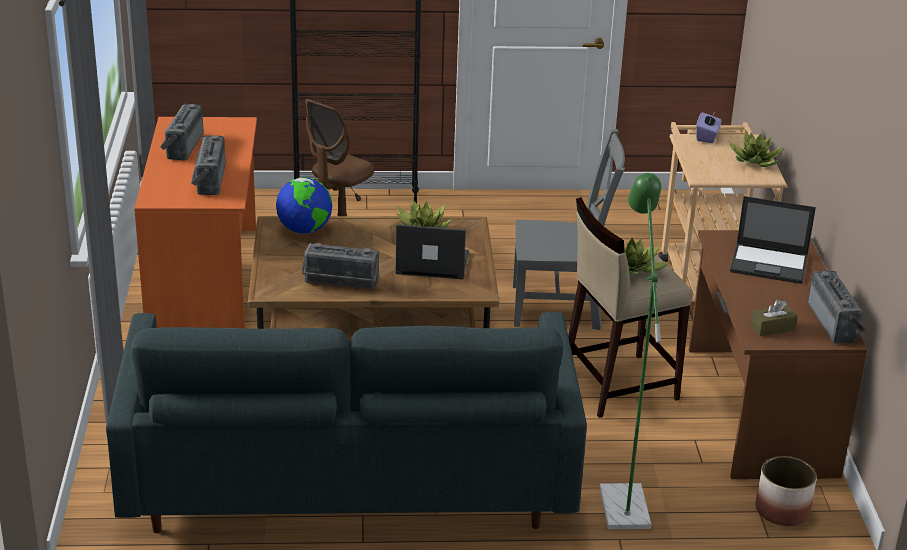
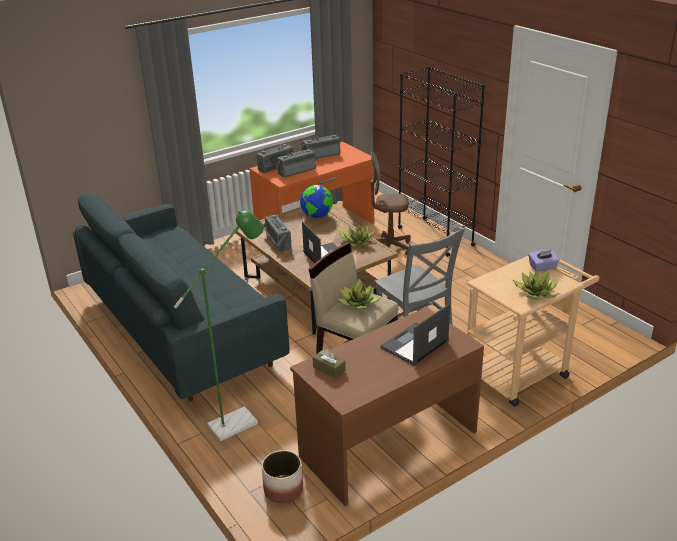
camera: 60 degrees right, 0 degrees up
laptop [730,196,816,284] -> laptop turned 60 degrees clockwise [380,303,450,366]
radio [808,271,866,344] -> radio moved to [257,144,294,173]

